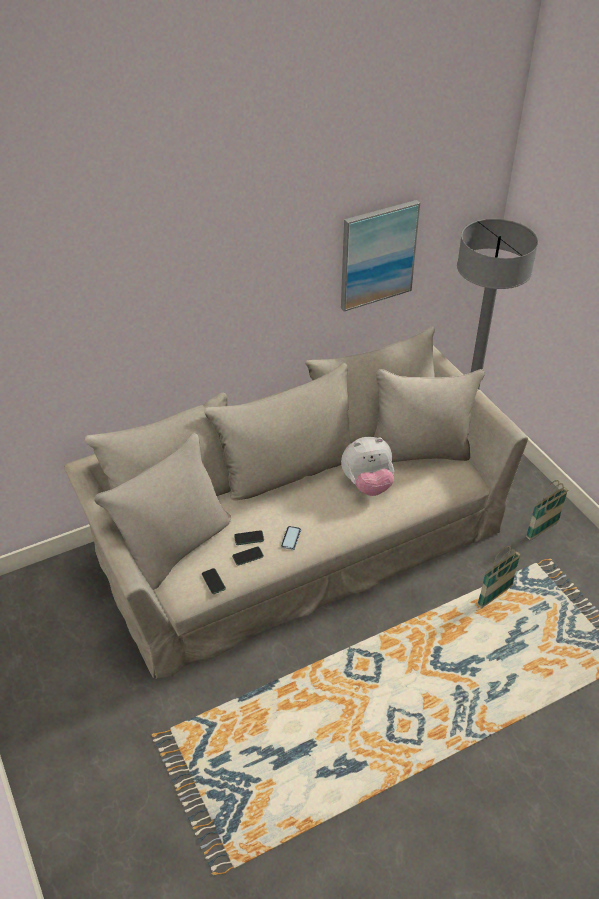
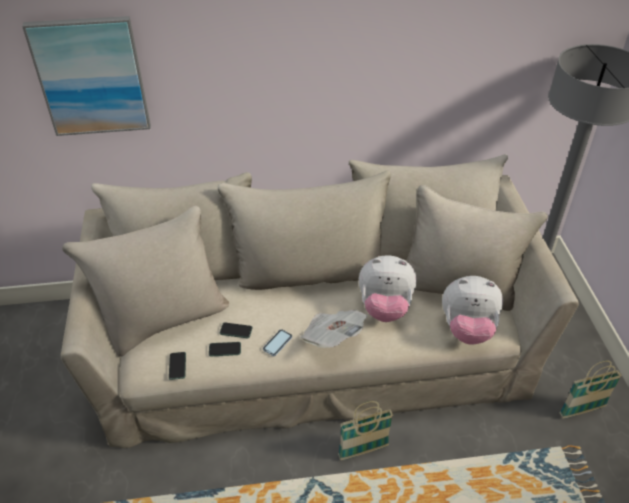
camera: 20 degrees right, 0 degrees up
picture [341,200,420,312] -> picture moved to [22,16,151,136]
basket [477,546,521,609] -> basket moved to [338,401,393,460]
none -> newspaper [300,310,367,348]
none -> plush toy [442,276,503,345]

